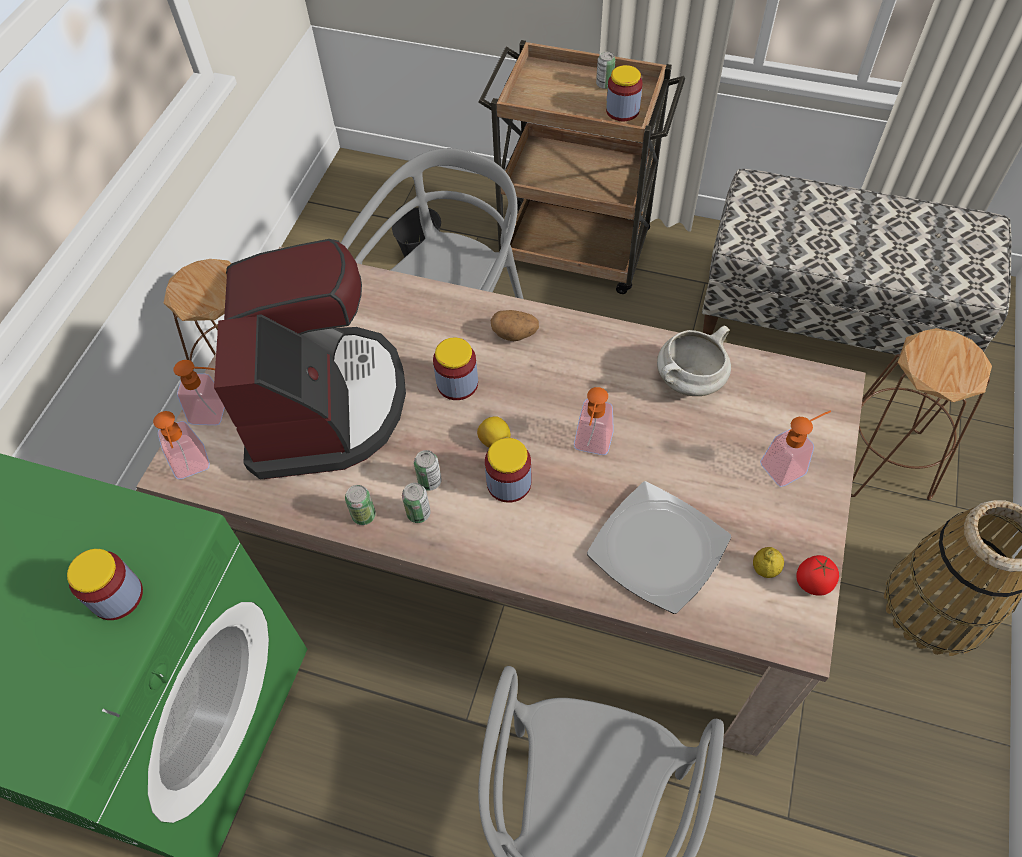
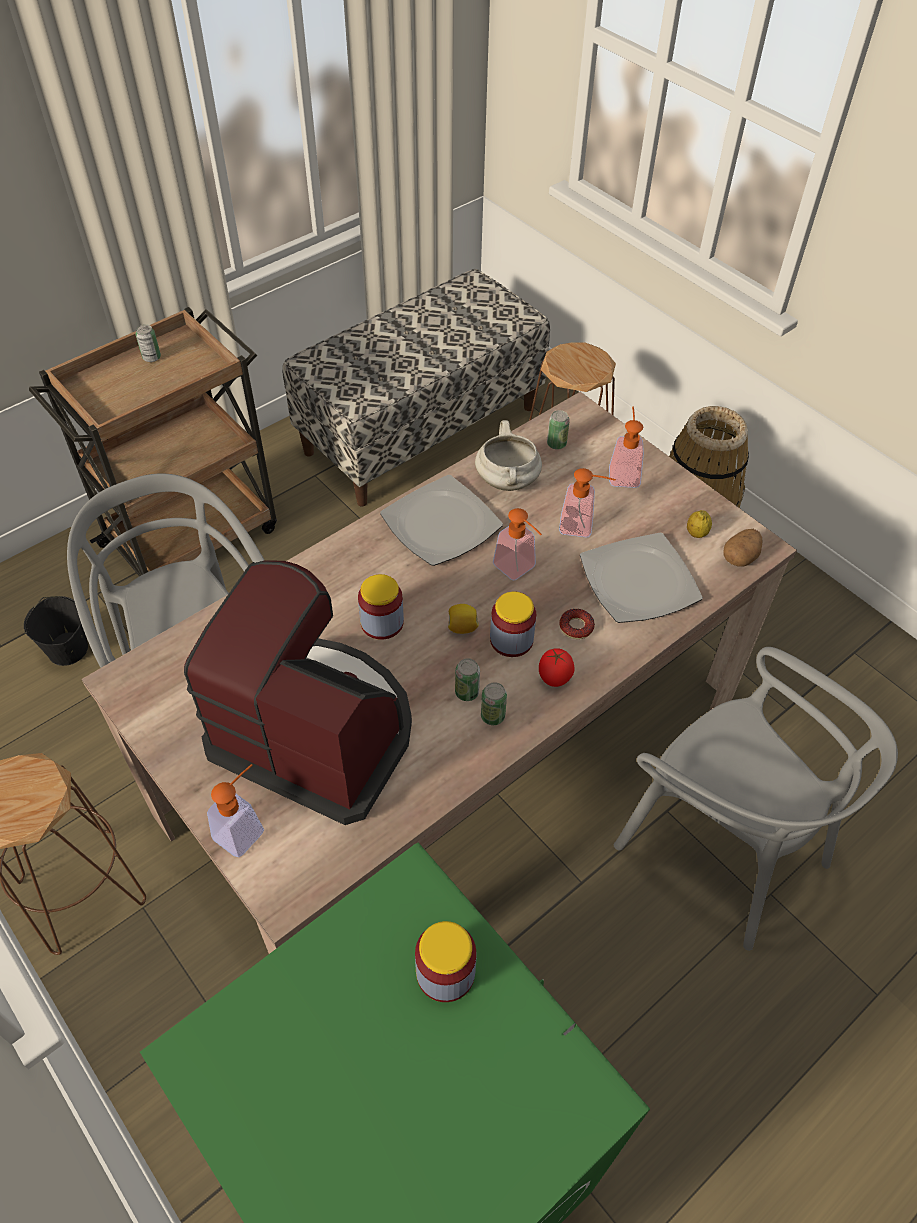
camera: 60 degrees left, 5 degrees down
soap dispenser [153,411,210,479] -> soap dispenser moved to [559,468,616,537]
can [345,485,376,525] -> can moved to [547,410,570,449]
potato [491,310,539,341] -> potato moved to [723,529,763,567]
jar [606,65,643,121] -> none
tomato [796,555,839,596] -> tomato moved to [539,648,575,687]
none -> plate [380,475,503,566]
none -> donut [560,609,595,639]

